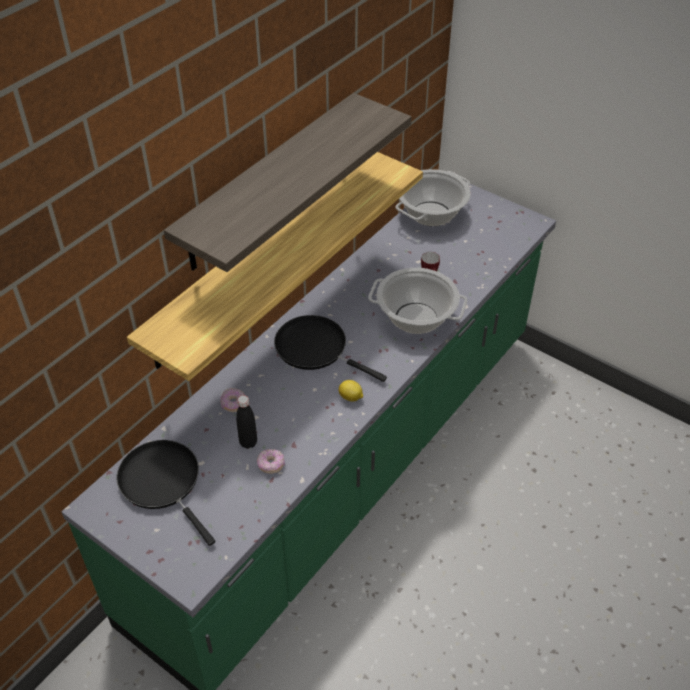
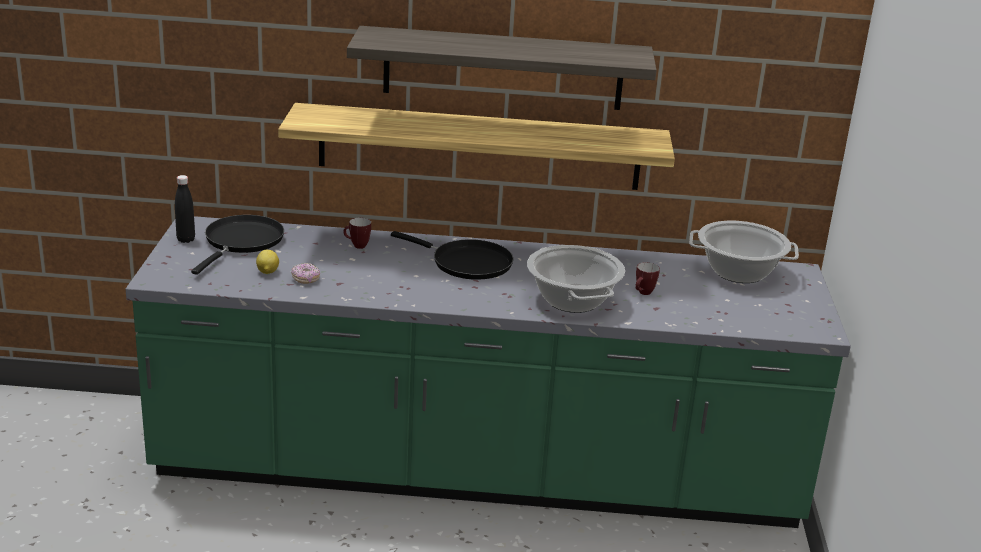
camera: 55 degrees right, 20 degrees down
donut [220,388,245,412] -> mug [343,218,371,249]
black bottle [236,395,257,449] -> black bottle moved to [175,175,195,243]
black frying pan [274,315,387,382] -> black frying pan turned 120 degrees clockwise [391,231,513,280]
lemon [339,380,363,402] -> lemon moved to [256,250,279,274]

